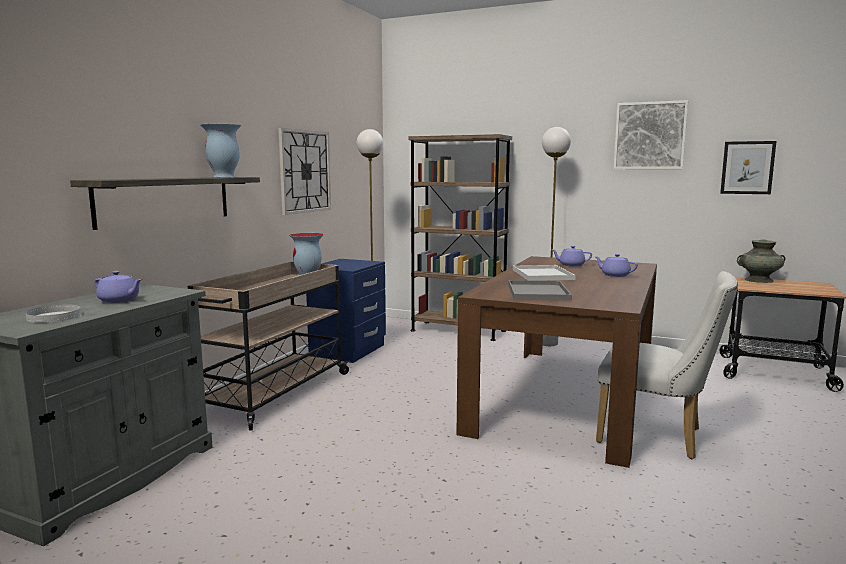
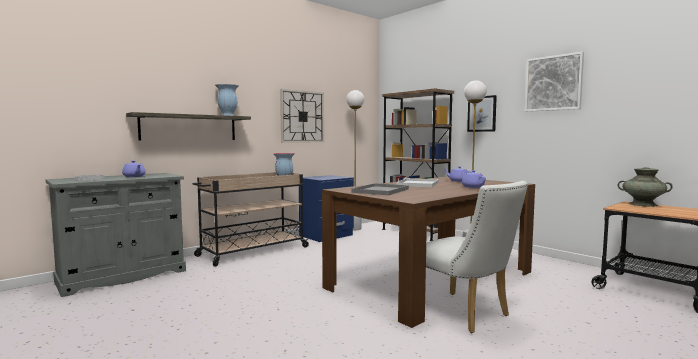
camera: 25 degrees right, 5 degrees down
picture [720,141,776,194] -> picture moved to [467,95,497,132]

